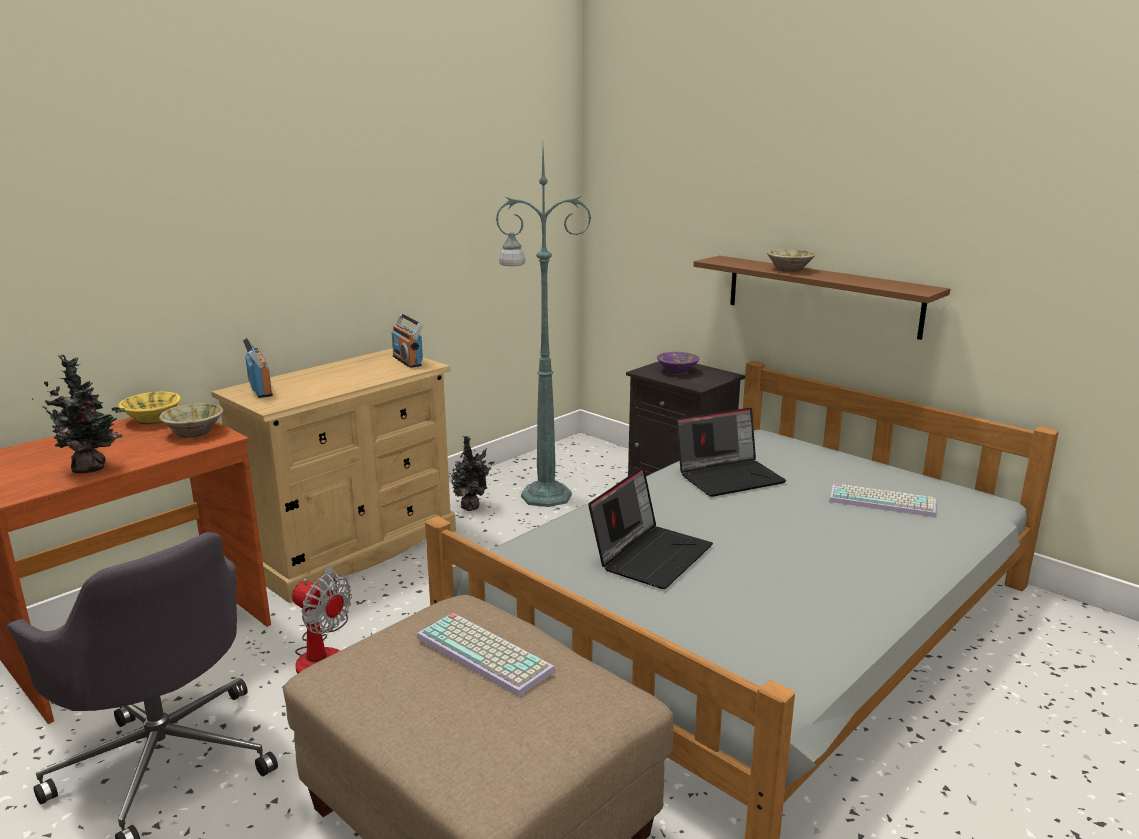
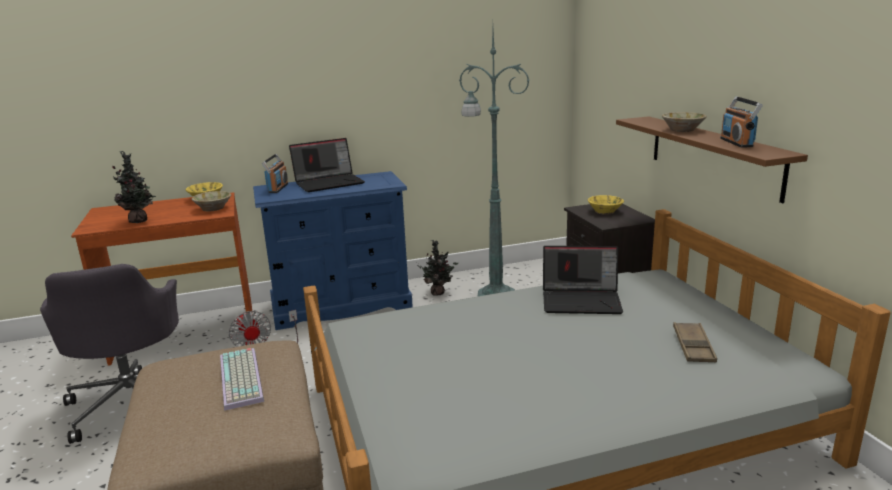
camera: 30 degrees right, 0 degrees up
beige dresser [211,348,456,603] -> blue dresser [253,171,413,330]
radio [392,313,423,368] -> radio moved to [720,96,763,148]
laptop [588,467,713,589] -> laptop moved to [289,138,365,192]
purple bowl [657,352,699,375] -> yellow bowl [588,195,624,215]
keyboard [829,484,936,518] -> brown tray [673,322,717,362]

